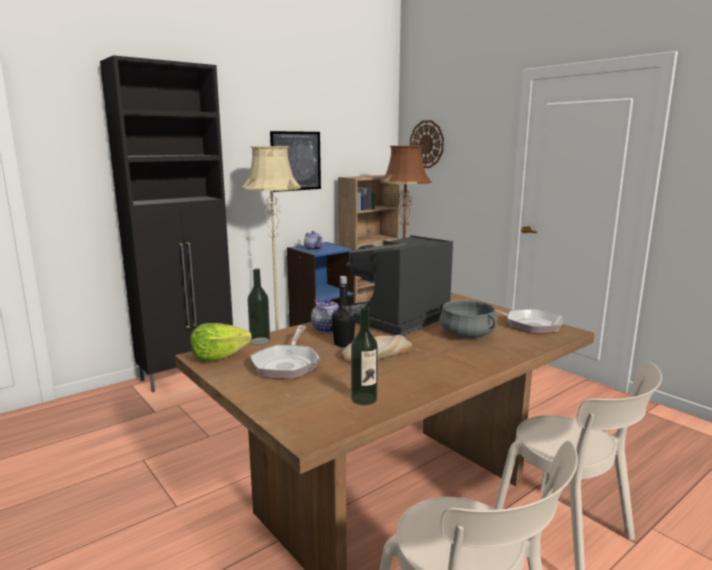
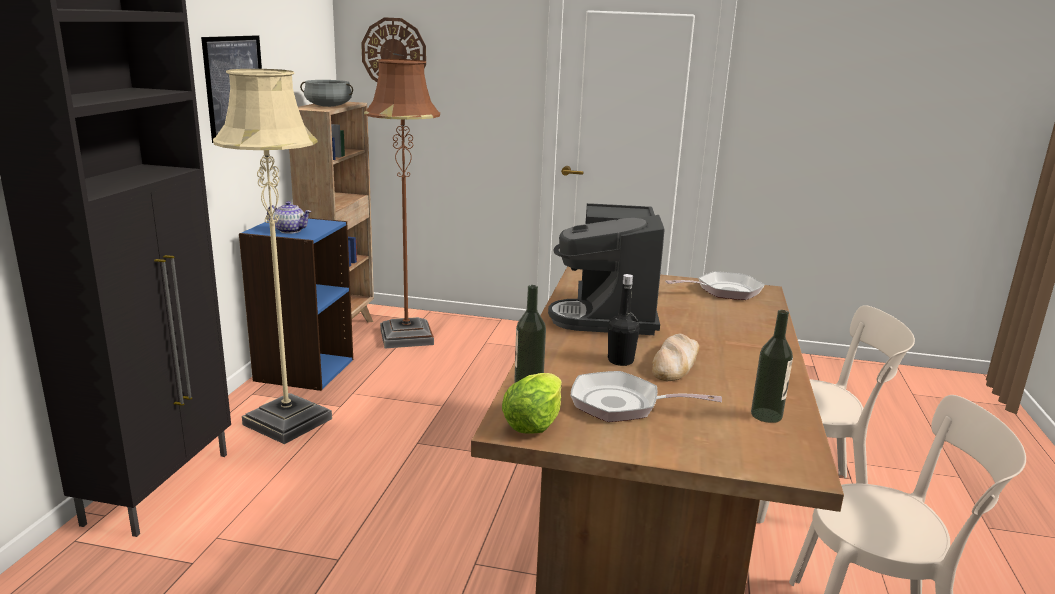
camera: 40 degrees left, 5 degrees up
frying pan [251,325,320,379] -> frying pan turned 135 degrees clockwise [570,371,722,422]
teapot [311,298,339,333] -> none
grey cooking pot [439,300,497,338] -> grey cooking pot moved to [300,80,353,107]

